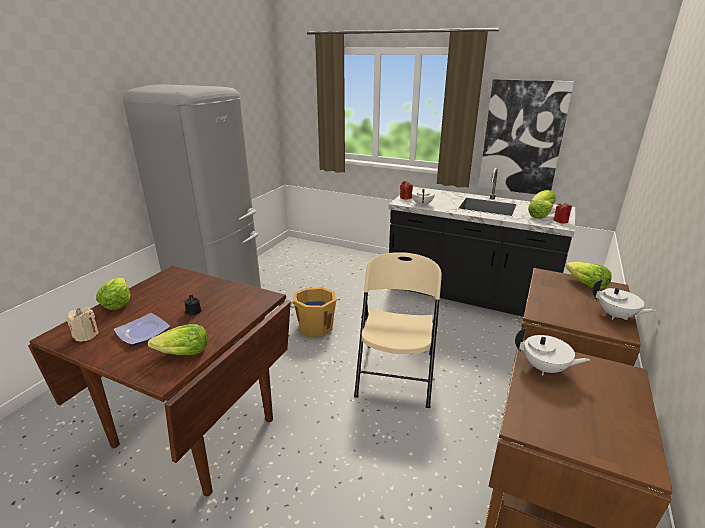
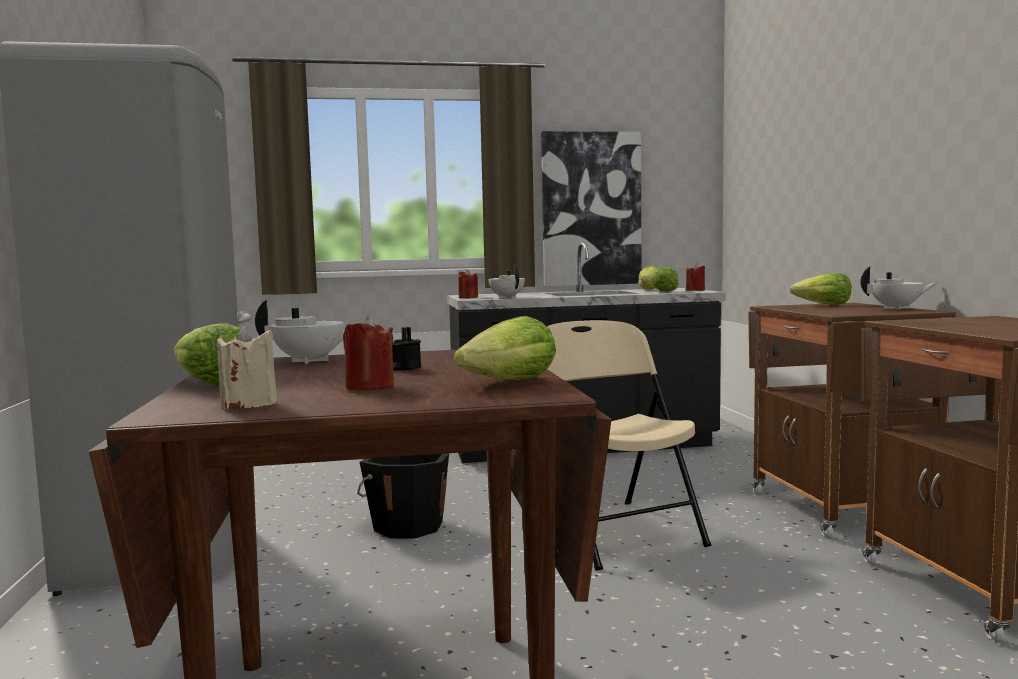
camera: 35 degrees left, 20 degrees down
plate [114,313,170,345] -> red candle [343,316,394,390]
orange bucket [290,287,340,337] -> black bucket [357,453,449,539]
white teapot [515,328,590,375] -> white teapot moved to [255,300,364,364]

